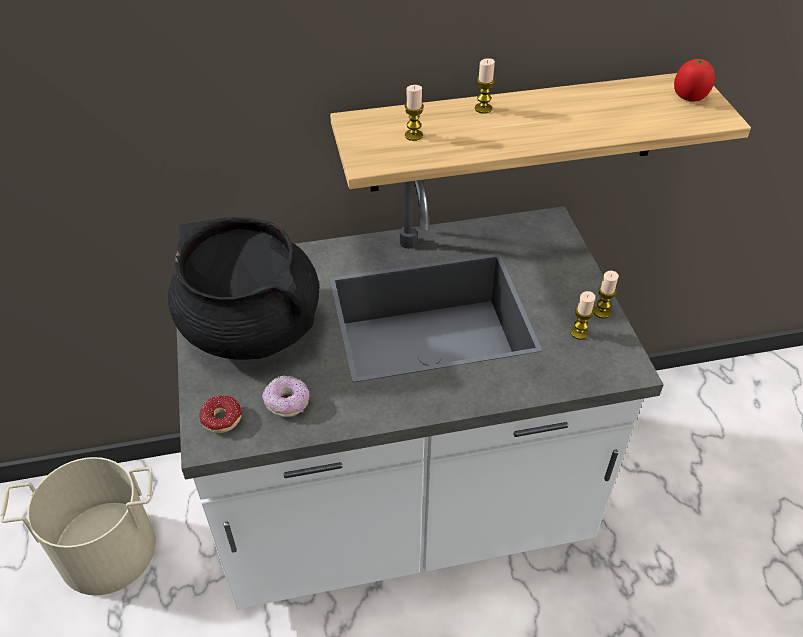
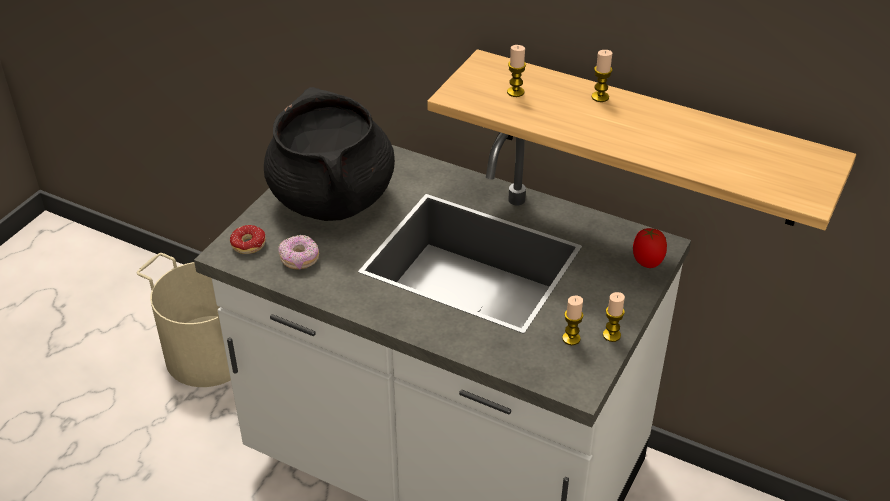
camera: 40 degrees right, 5 degrees down
tomato [674,59,715,102] -> tomato moved to [633,228,667,268]

